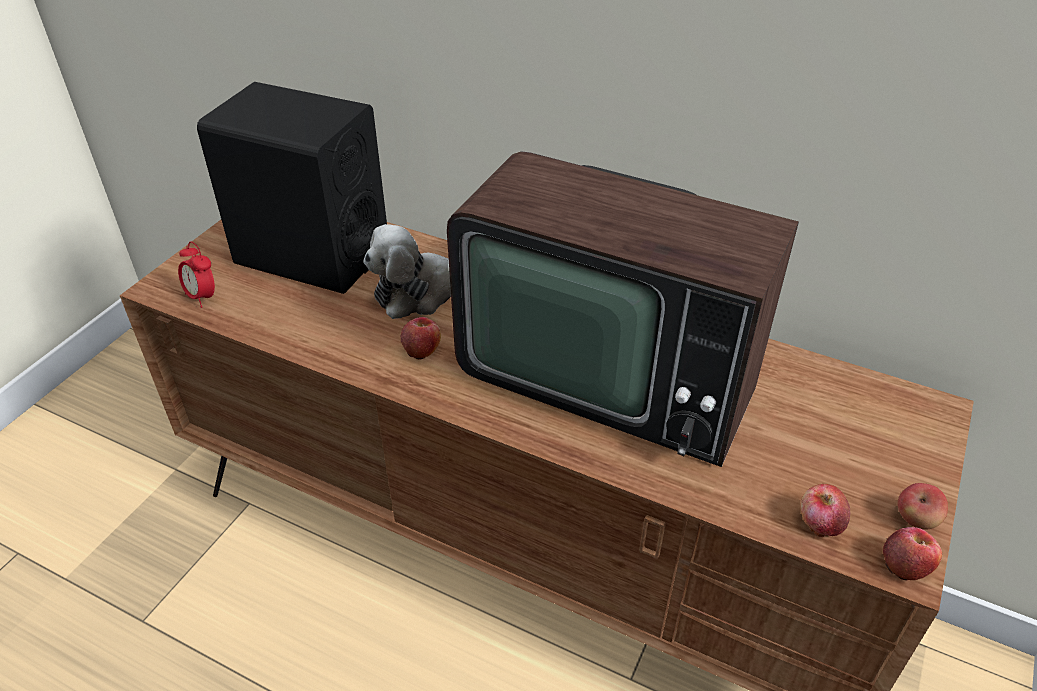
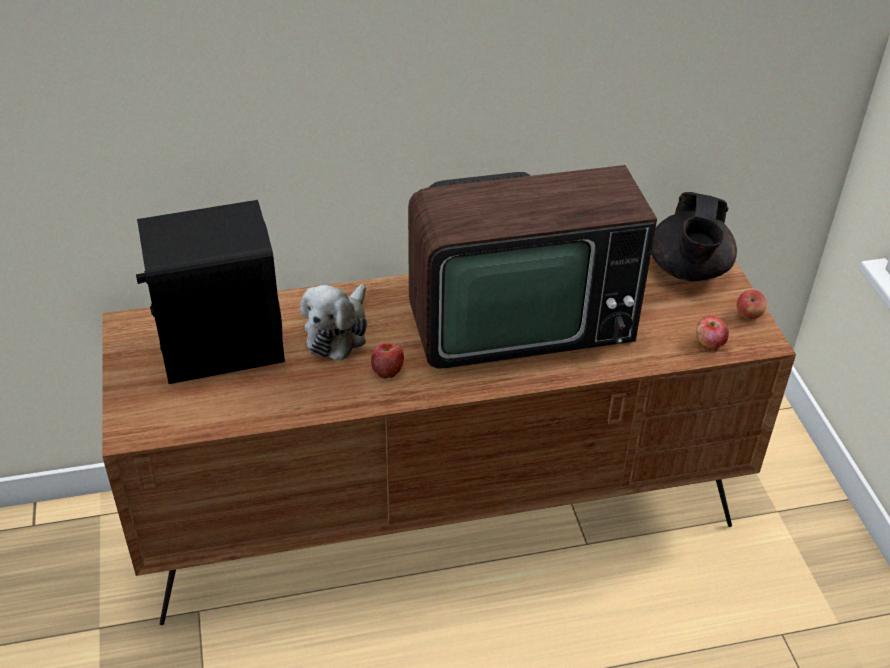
camera: 40 degrees left, 0 degrees up
alarm clock [178,242,215,308] -> none
apple [883,527,942,580] -> none
none -> black teapot [651,192,737,281]

